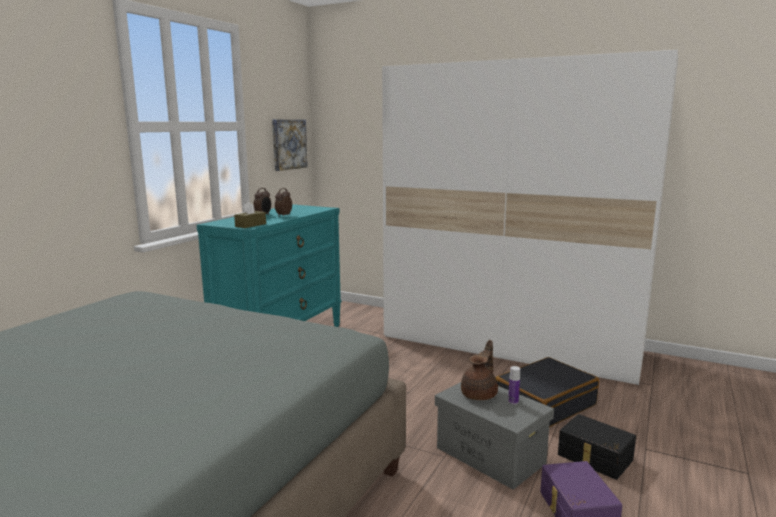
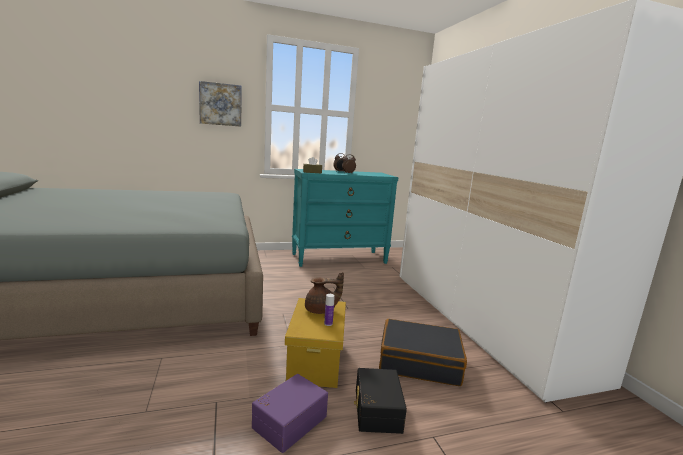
camera: 45 degrees right, 0 degrees up
picture [272,120,308,171] -> picture moved to [199,81,241,127]
grey storage box [435,382,554,490] -> yellow storage box [285,298,346,388]

